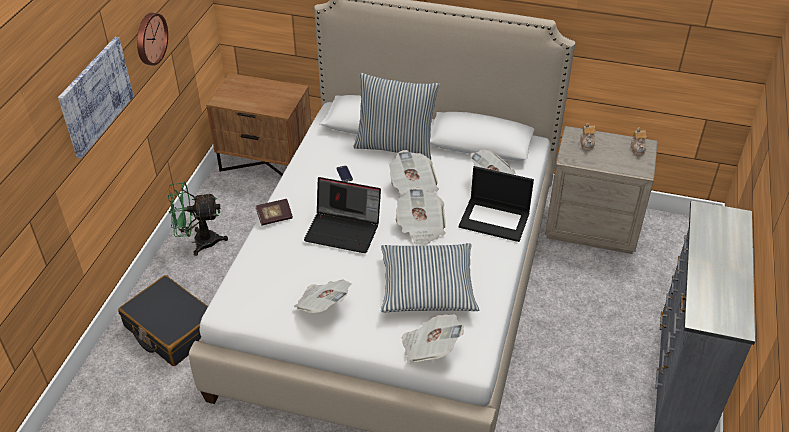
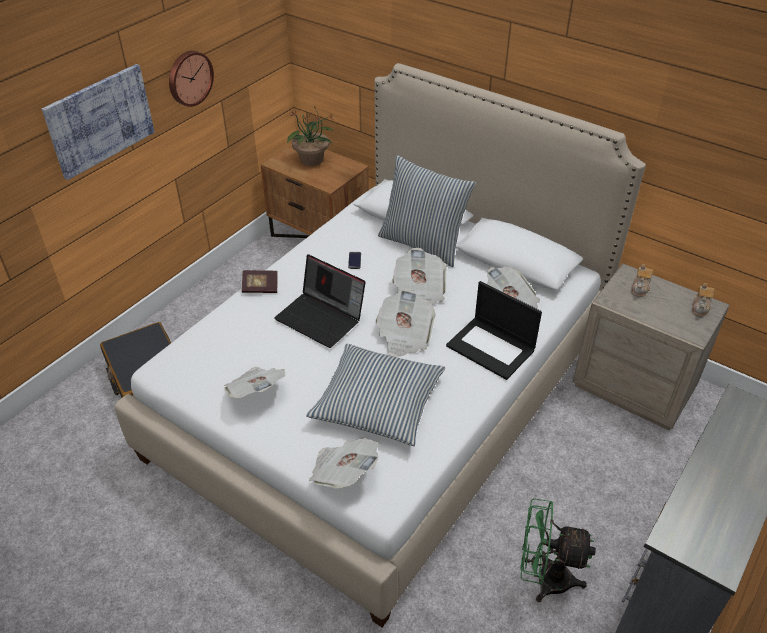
camera: 20 degrees right, 0 degrees up
green fan [168,181,228,256] -> green fan moved to [521,498,596,602]
none -> potted plant [287,106,335,166]

